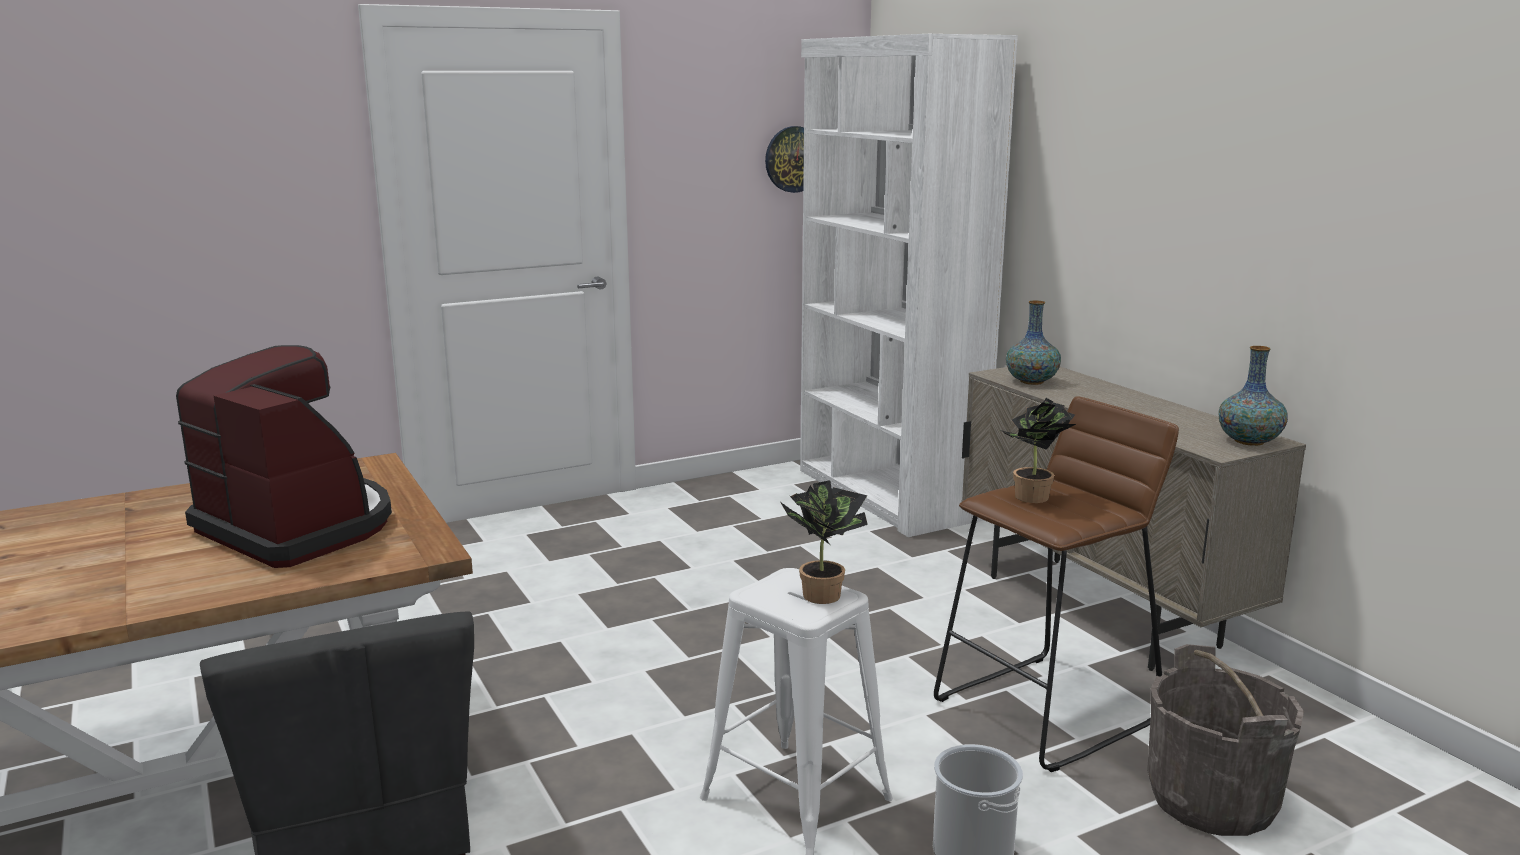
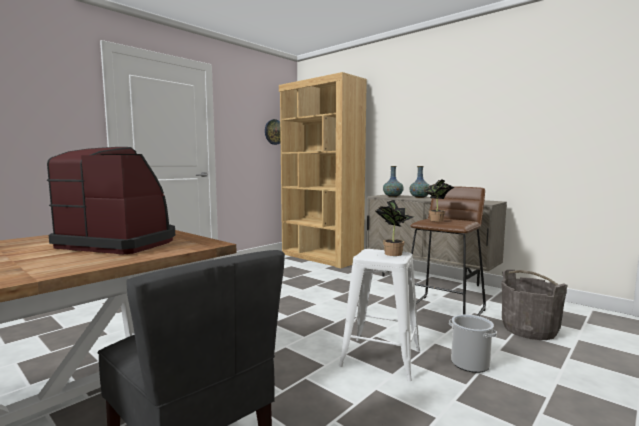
camera: 20 degrees left, 10 degrees down
white bookcase [800,34,1018,537] -> brown bookcase [279,72,367,268]
vase [1218,346,1288,446] -> vase moved to [409,166,430,198]

